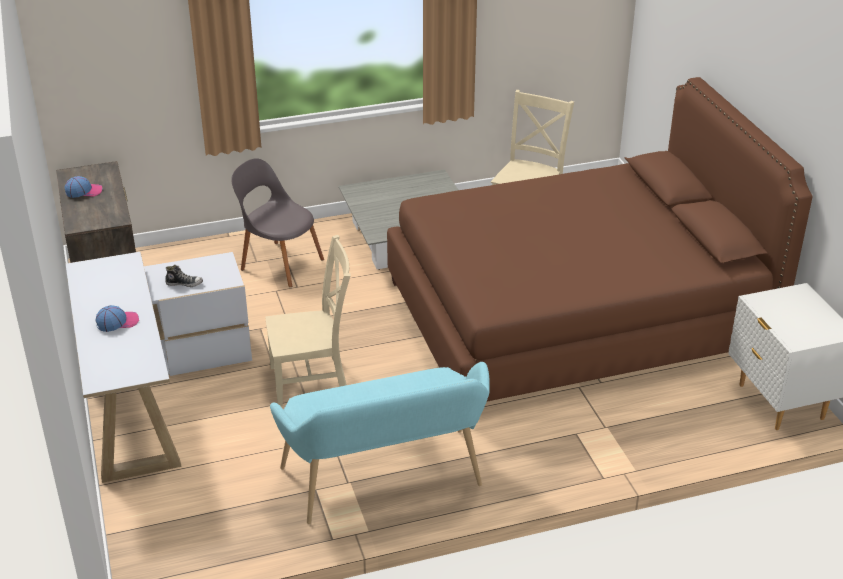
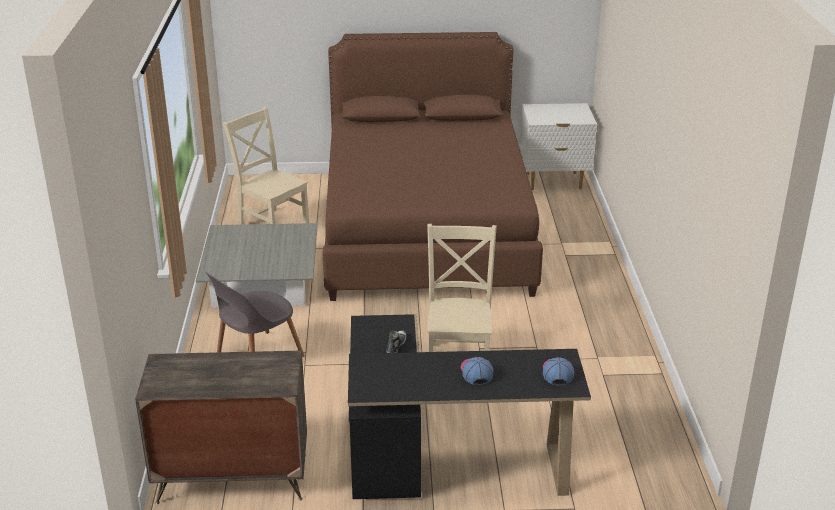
camera: 75 degrees left, 5 degrees down
cap [64,176,102,198] -> cap moved to [543,357,574,386]
white desk [66,252,252,483] -> black desk [348,314,591,499]
turquoise bench [270,362,490,524] -> none

